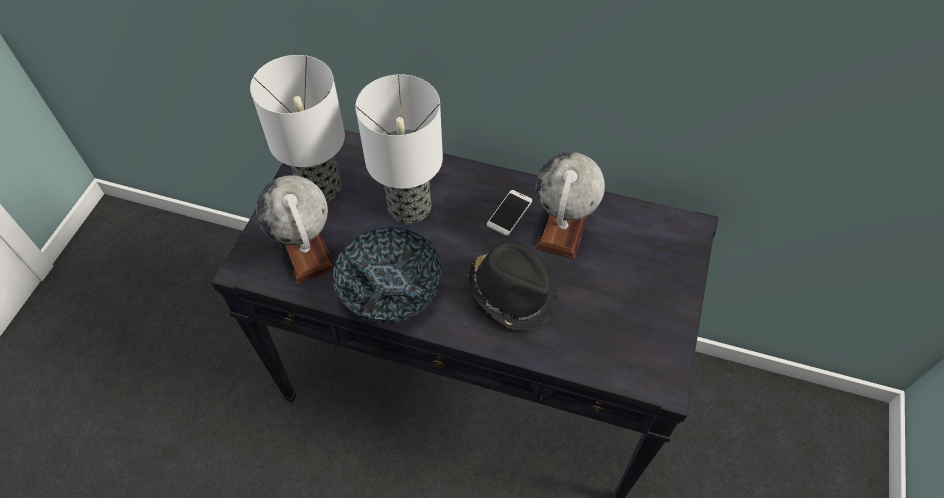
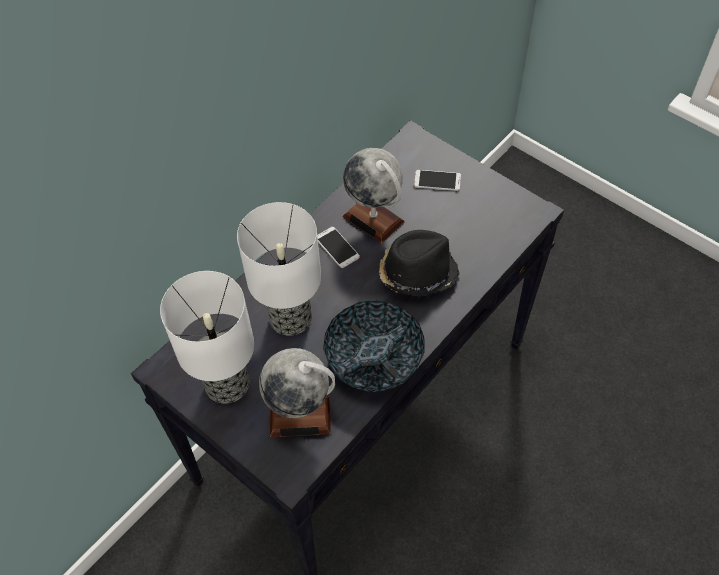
camera: 65 degrees left, 0 degrees up
none -> phone [414,170,461,191]

